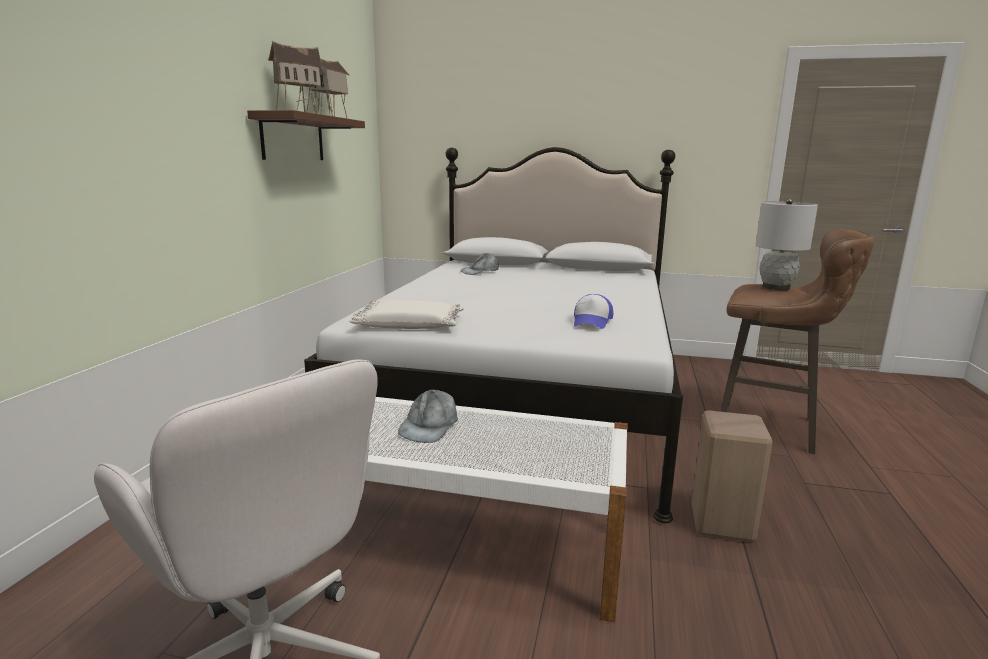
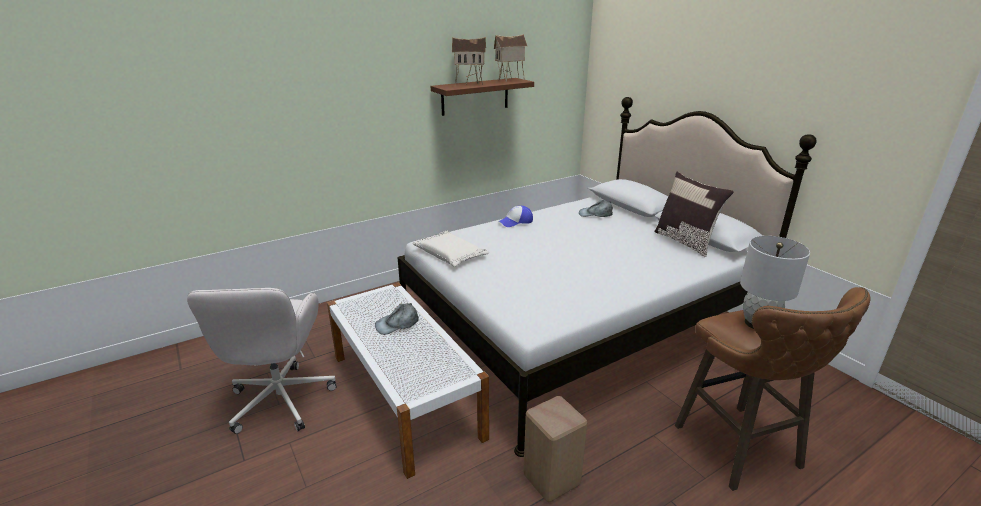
camera: 45 degrees right, 10 degrees up
cap [574,294,613,329] -> cap moved to [498,206,533,227]
none -> pillow [655,172,734,257]

